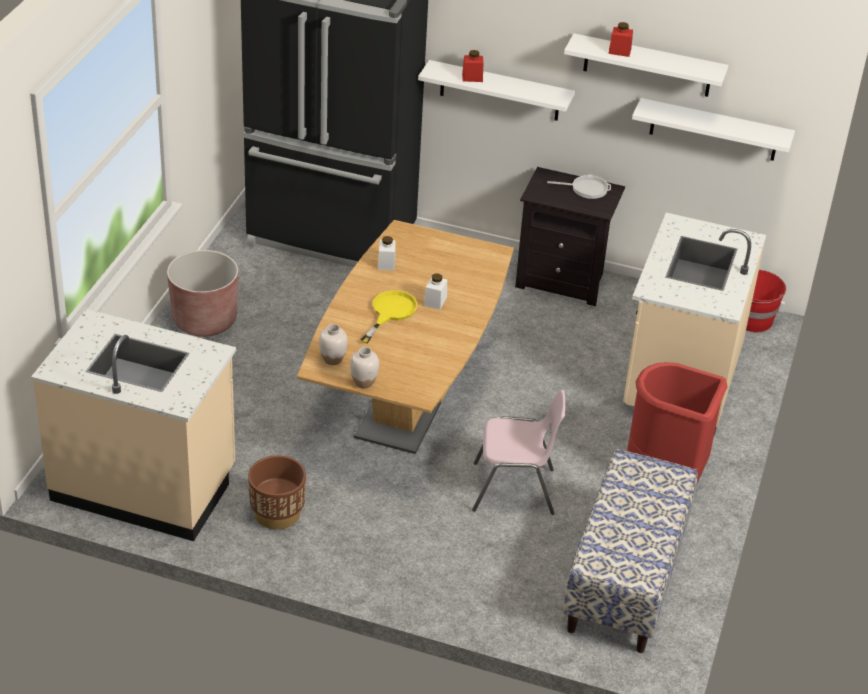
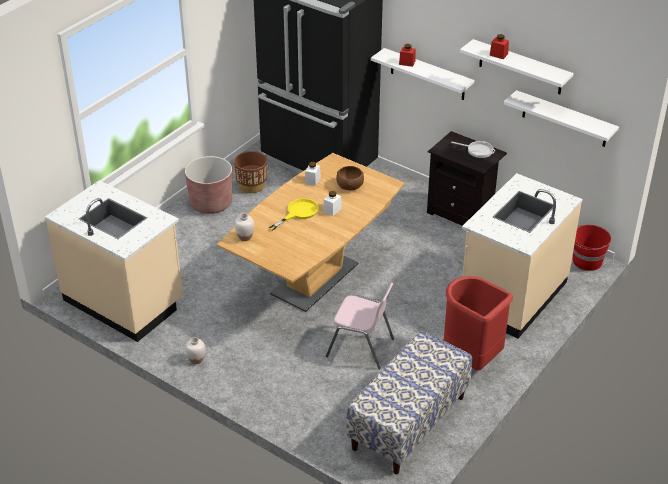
camera: 20 degrees right, 0 degrees up
brown planter [248,455,306,530] -> brown planter moved to [234,151,267,193]
white vase [350,347,379,389] -> white vase moved to [185,337,205,364]
none -> brown bowl [336,166,364,190]

